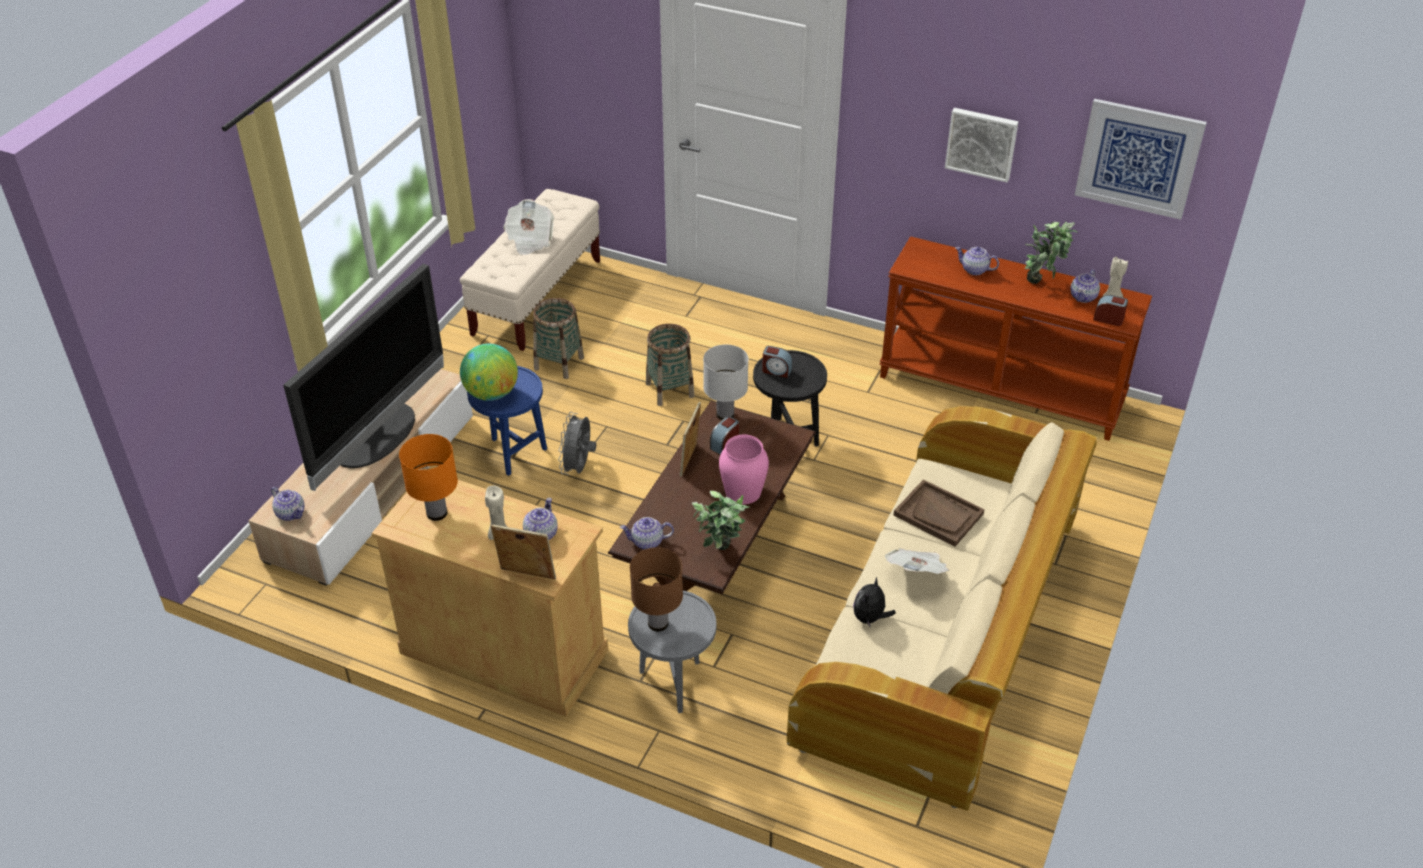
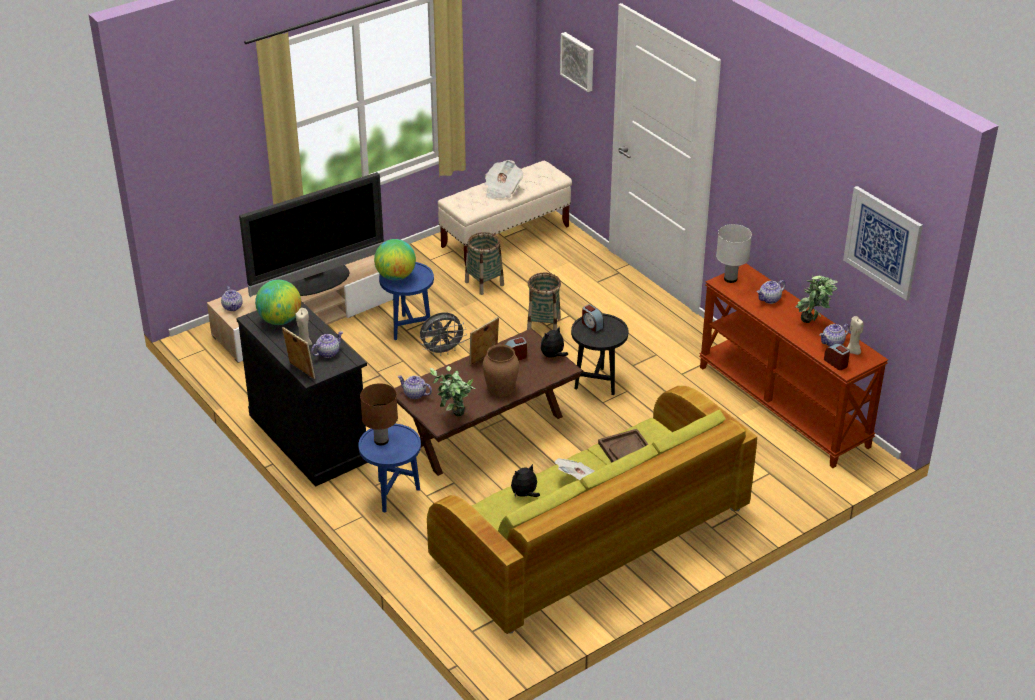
camera: 30 degrees right, 5 degrees down
beige cabinet [371,469,608,716] -> black cabinet [236,301,368,487]
orange table lamp [399,434,458,521] -> globe [255,280,301,325]
grey fan [558,412,596,475] -> grey fan turned 150 degrees counterclockwise [420,312,467,356]
grey side table [628,591,716,713] -> blue side table [358,424,421,513]
white table lamp [703,345,749,420] -> white table lamp moved to [716,224,752,283]
pink vase [719,435,769,504] -> brown vase [483,344,519,397]
beige sofa [787,406,1097,811] -> green sofa [427,386,757,634]
picture [945,108,1018,182] -> picture moved to [560,32,594,92]
teapot [956,247,999,275] -> teapot turned 90 degrees counterclockwise [757,280,786,304]
none -> plush toy [541,327,568,357]

